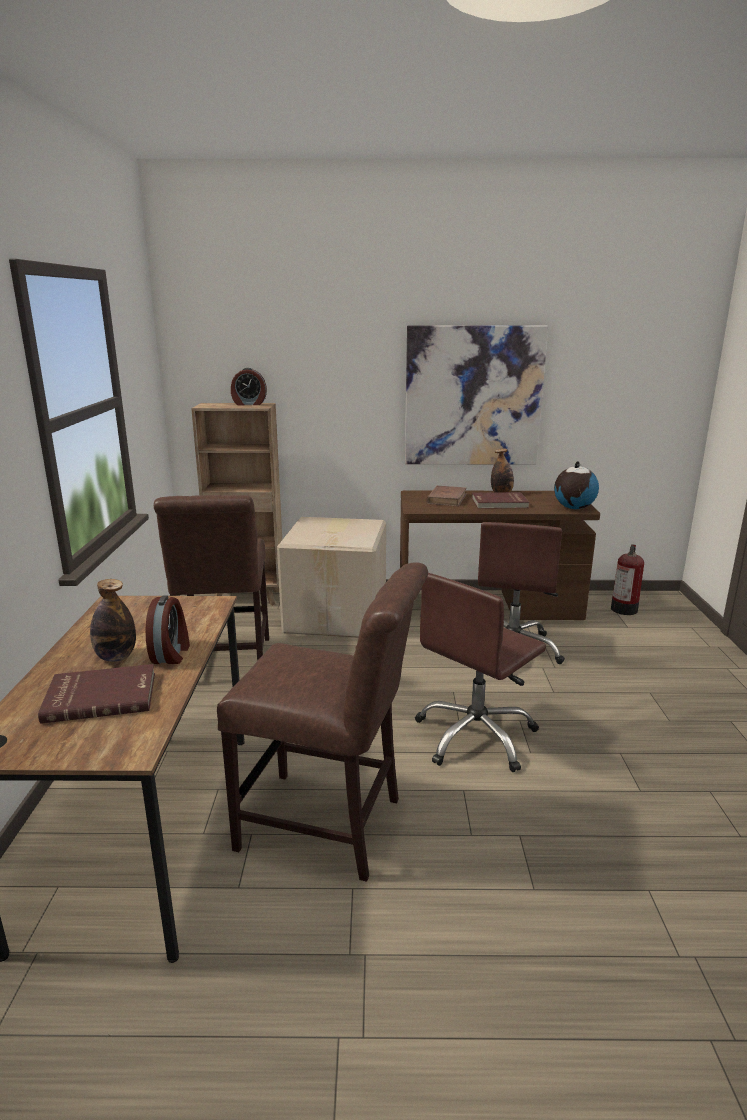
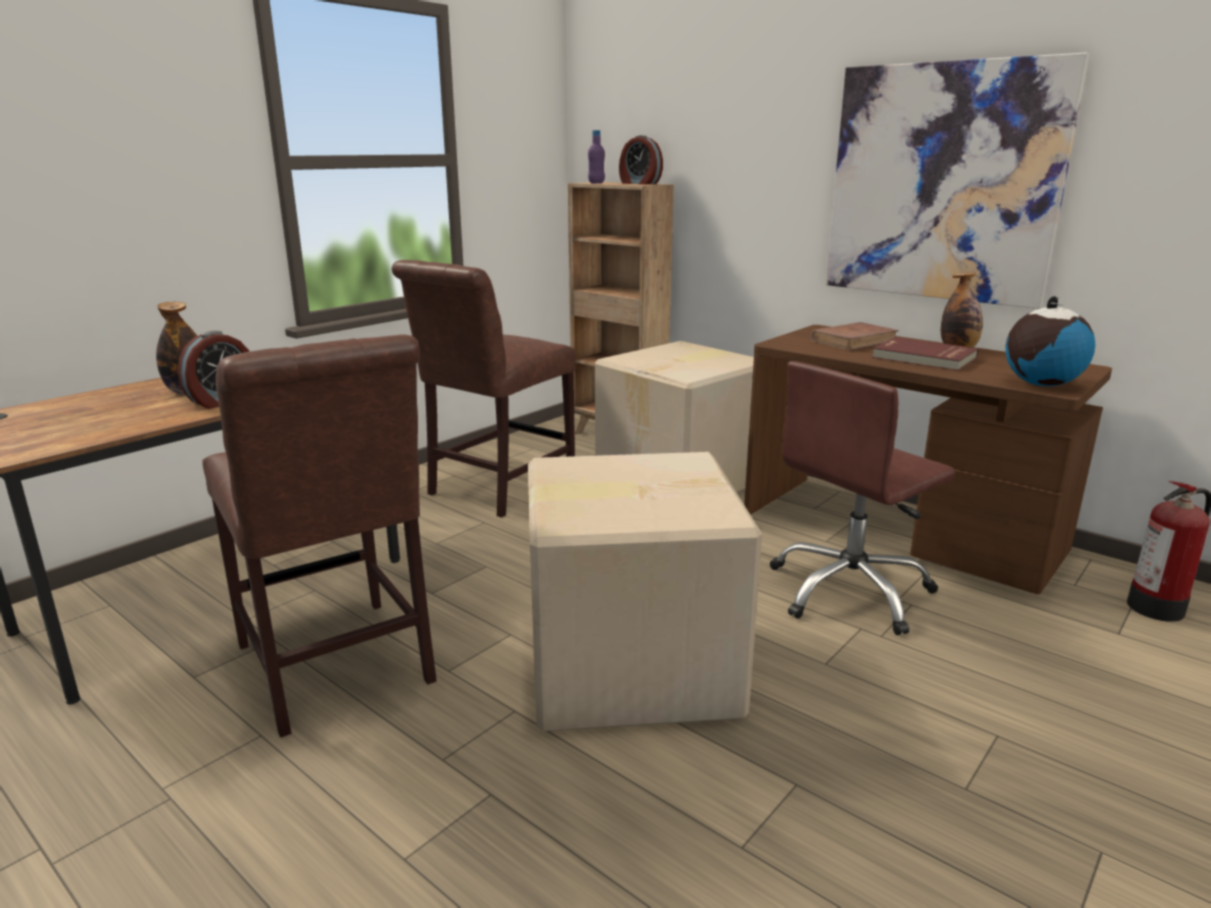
camera: 40 degrees right, 0 degrees up
red book [38,664,155,724] -> none
brown office chair [415,573,546,772] -> cardboard box [528,452,762,732]
none -> purple bottle [588,130,605,183]

